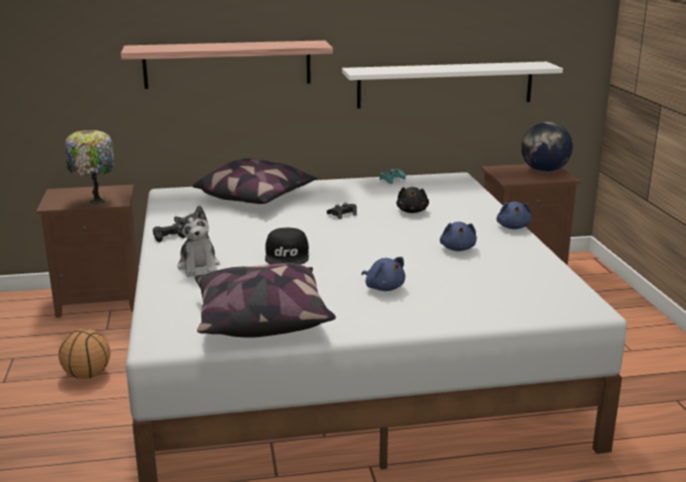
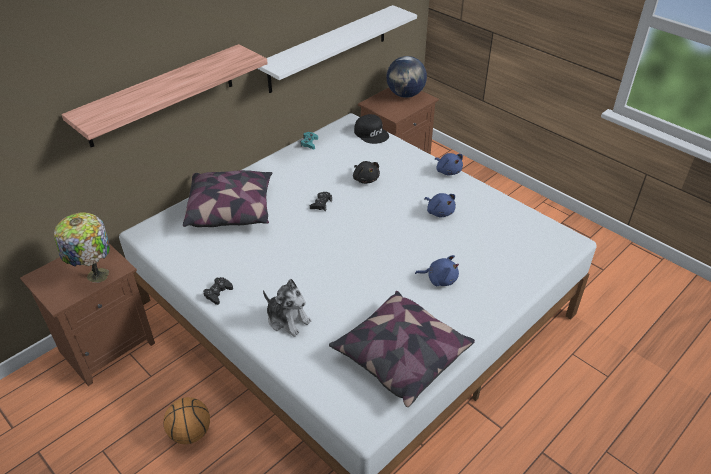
camera: 35 degrees left, 20 degrees up
black cap [265,228,309,265] -> black cap moved to [354,114,389,144]

